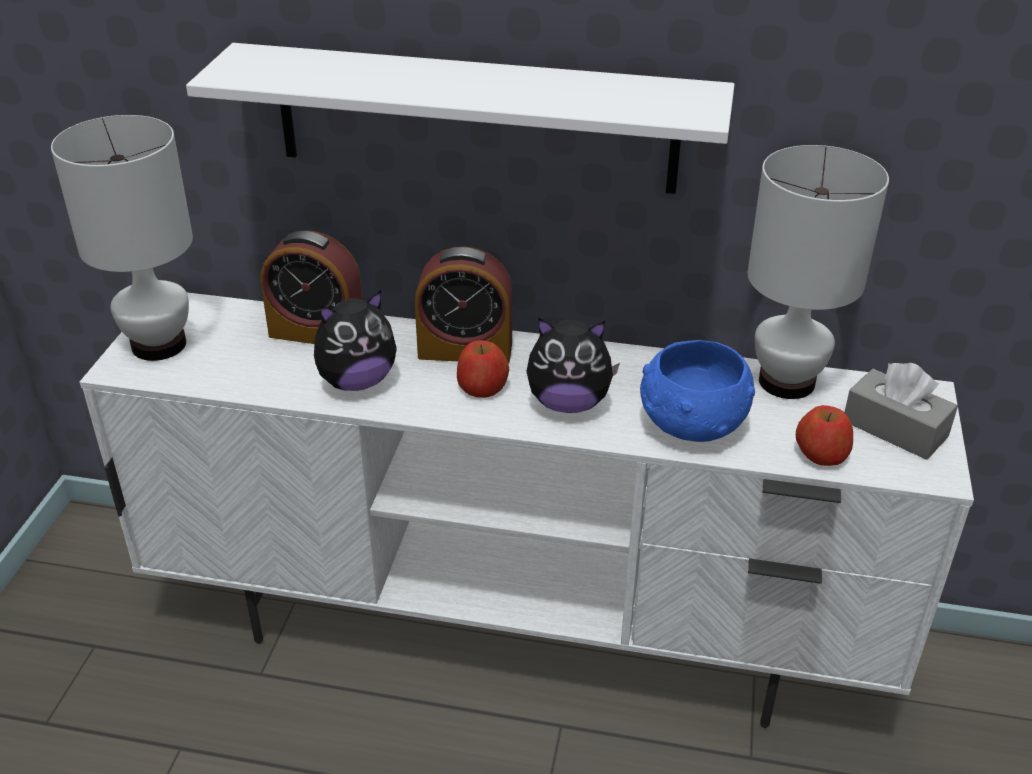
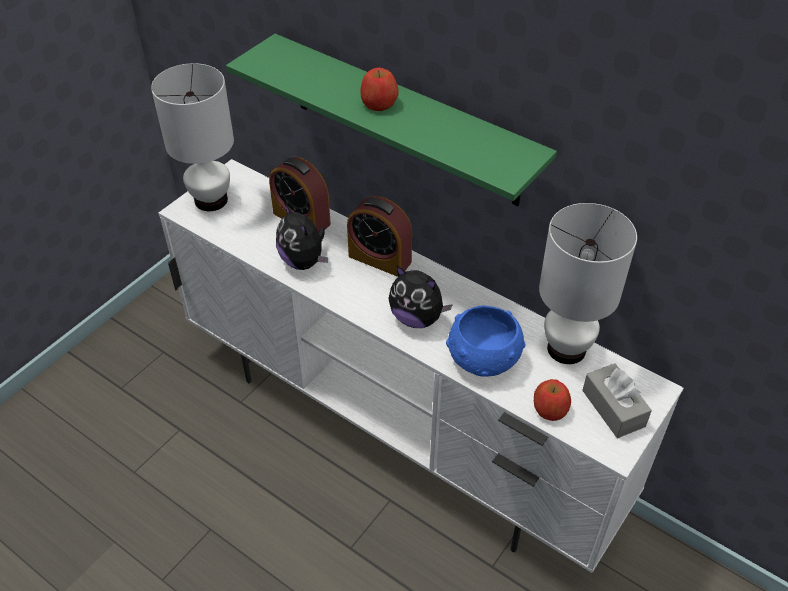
camera: 25 degrees right, 10 degrees up
white shelf [186,43,735,194] -> green shelf [226,34,557,206]
plush toy [314,290,397,391] -> plush toy turned 60 degrees clockwise [276,203,328,270]
apple [457,340,509,398] -> apple moved to [360,68,399,111]

